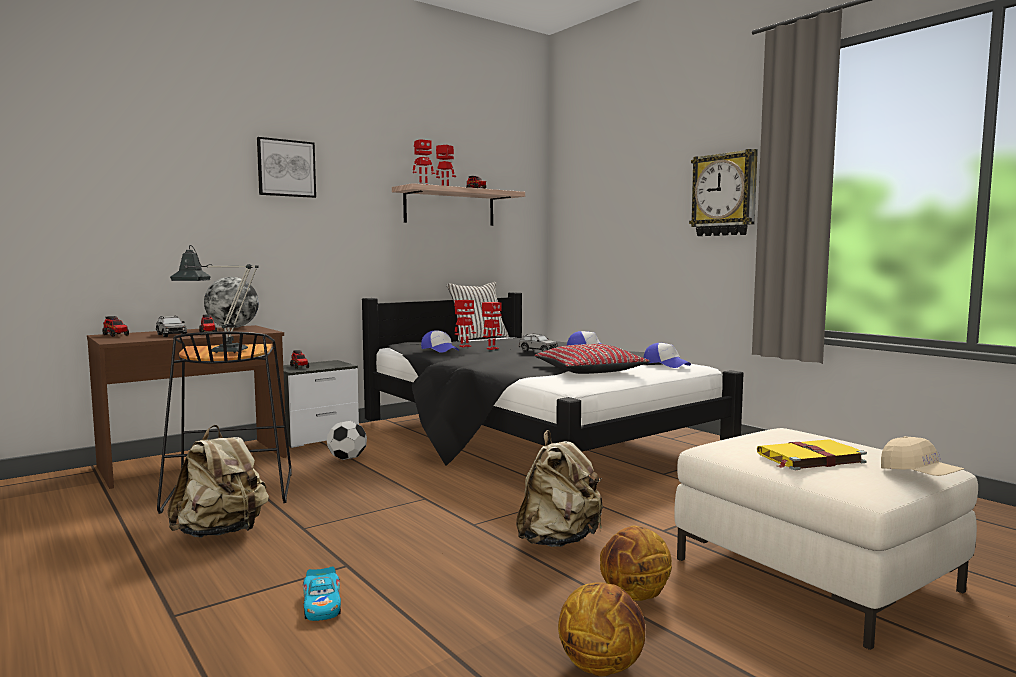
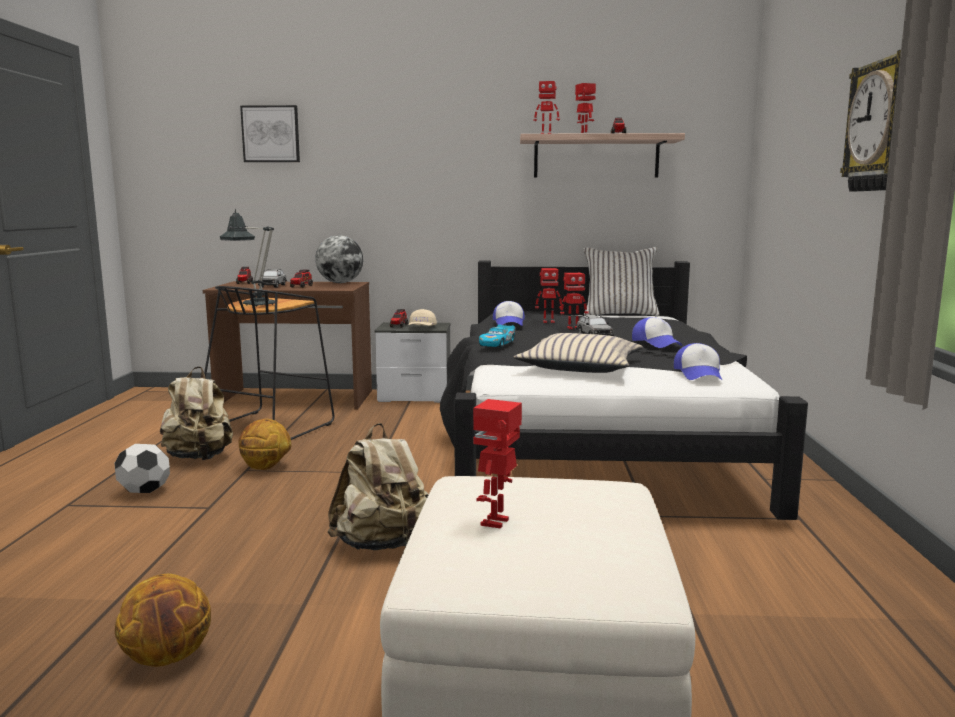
camera: 40 degrees right, 5 degrees up
picture [257,137,316,198] -> picture moved to [240,105,300,162]
toy car [303,566,341,621] -> toy car moved to [479,324,515,348]
football [327,421,367,460] -> football moved to [114,444,170,493]
red pillow [535,344,650,374] -> beige pillow [514,333,643,373]
basketball [600,525,672,601] -> basketball moved to [239,419,291,470]
yellow book [757,439,867,470] -> toy robot [473,399,522,528]
beige cap [881,436,964,476] -> beige cap moved to [408,309,437,326]

